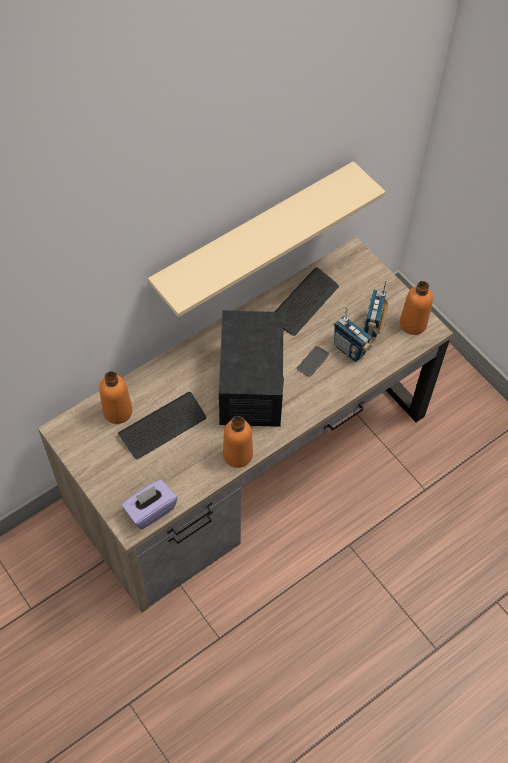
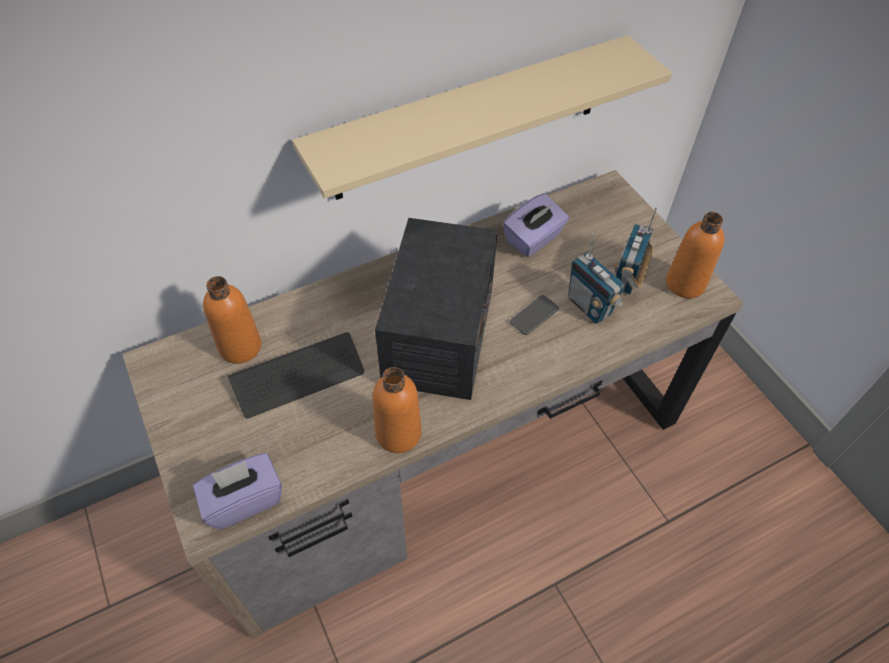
camera: 10 degrees right, 5 degrees down
keyboard [274,267,339,336] -> purple tissue box [503,193,569,257]

